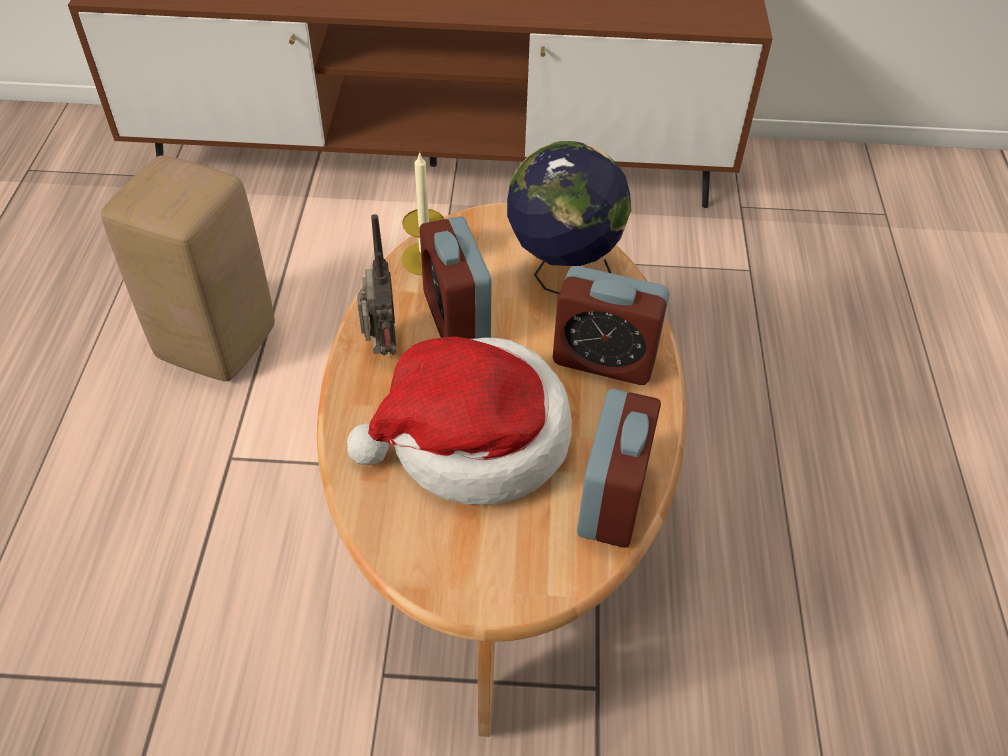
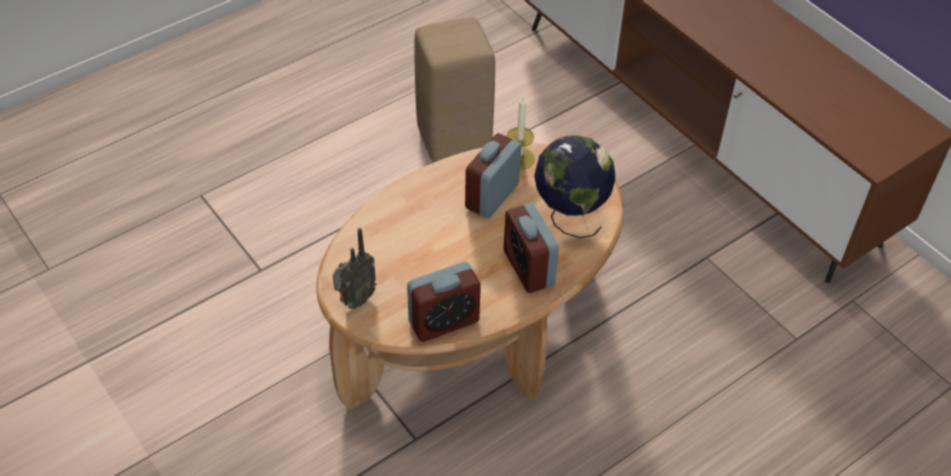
camera: 50 degrees right, 0 degrees up
hat [347,336,572,505] -> none
radio [357,214,396,356] -> radio moved to [333,228,376,309]

